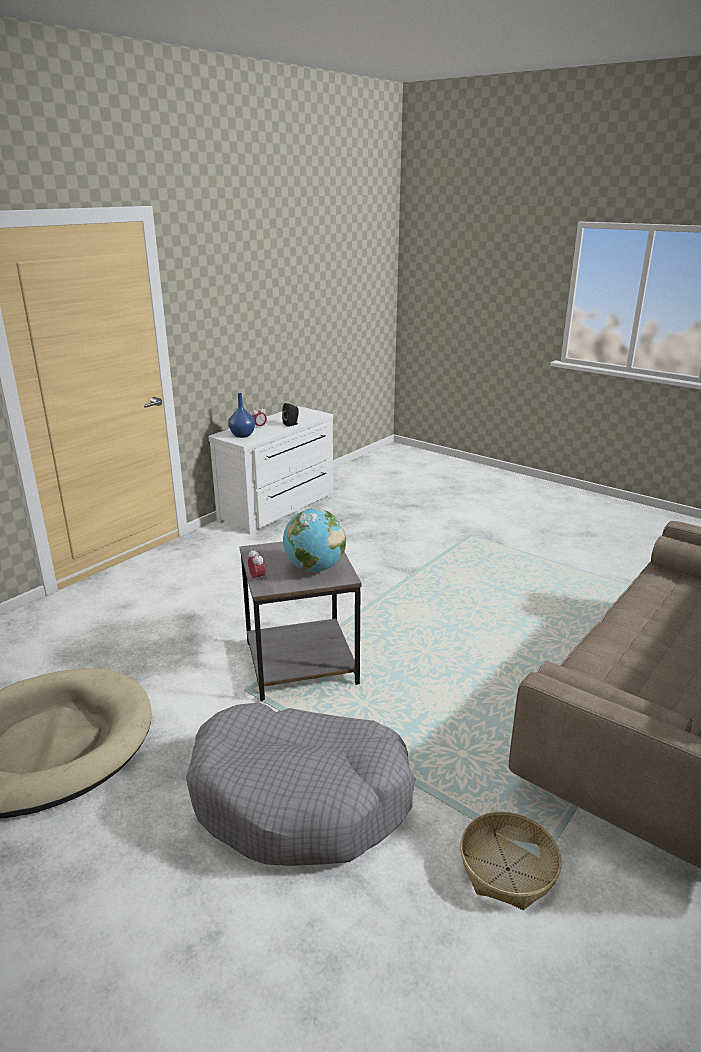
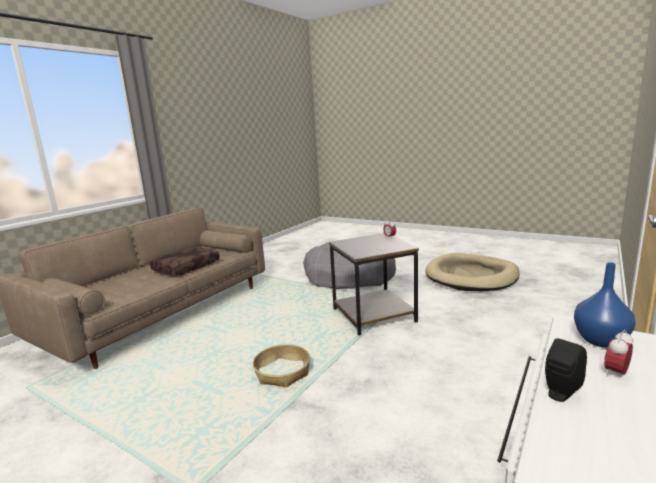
camera: 175 degrees right, 10 degrees down
globe [283,508,346,572] -> none
basket [460,811,562,910] -> basket moved to [253,344,310,387]
none -> brown pillow [150,247,220,276]

